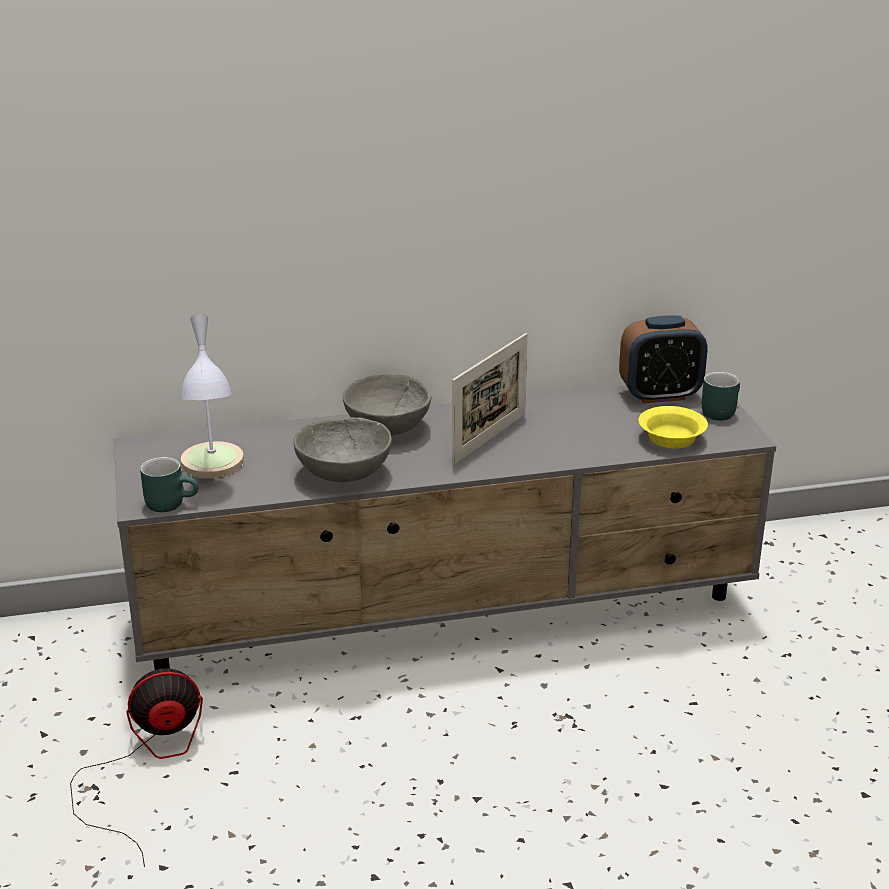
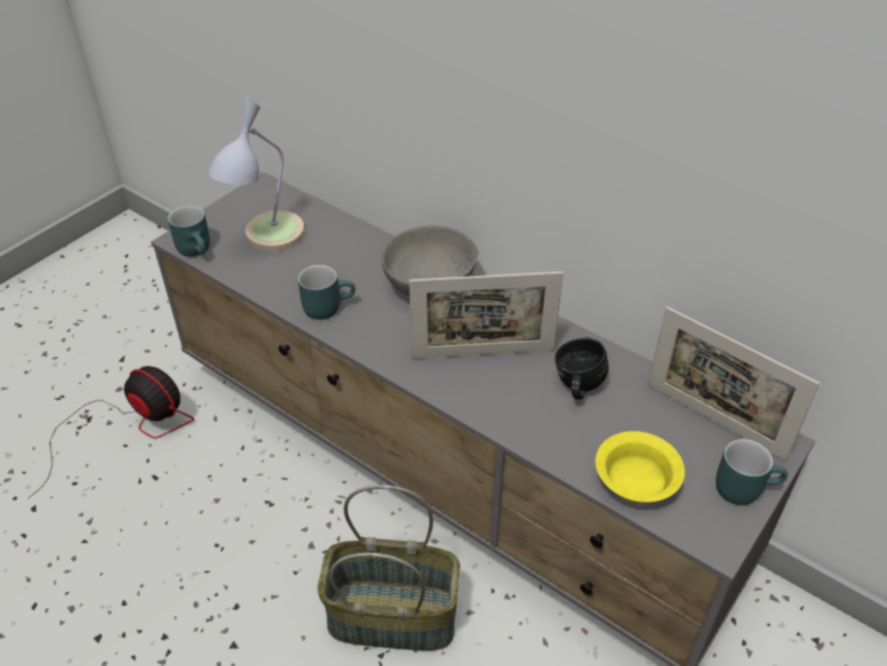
camera: 50 degrees right, 15 degrees up
grey bowl [294,417,392,482] -> turquoise mug [298,265,355,320]
alarm clock [619,316,707,403] -> picture frame [648,307,820,461]
none -> basket [317,485,460,651]
none -> black mug [555,337,609,400]

